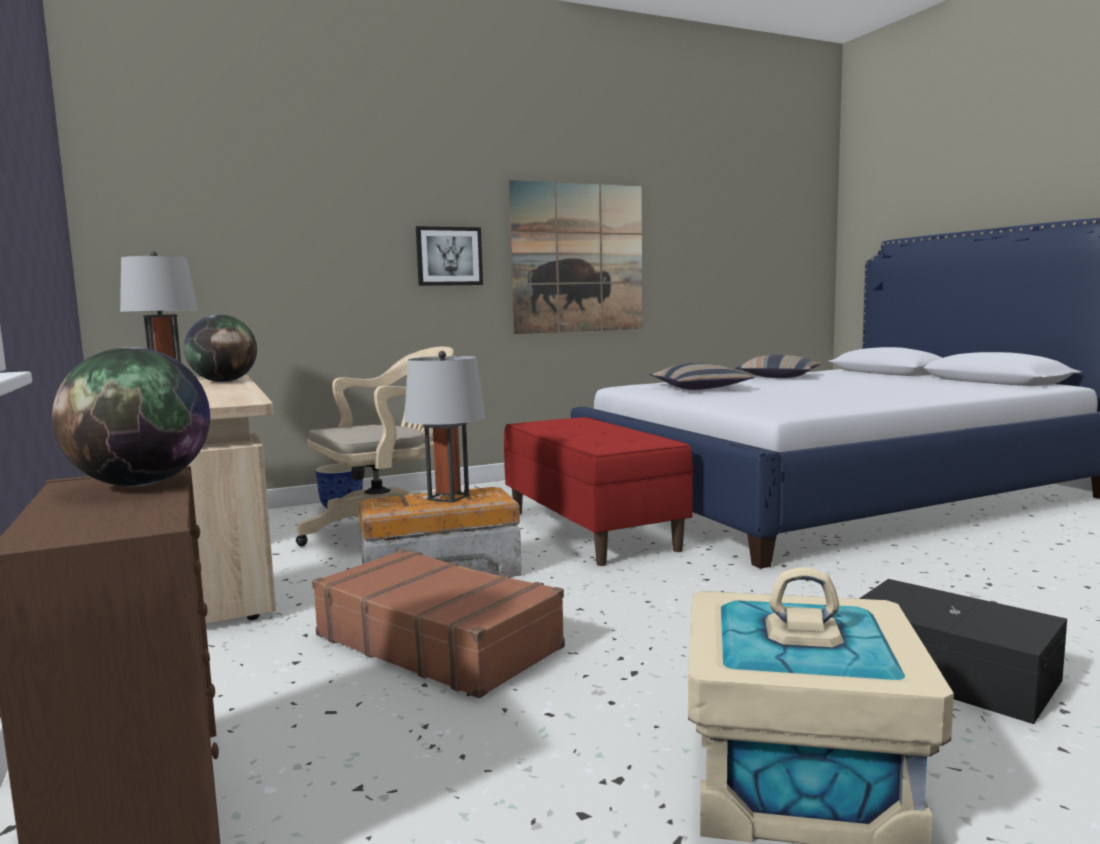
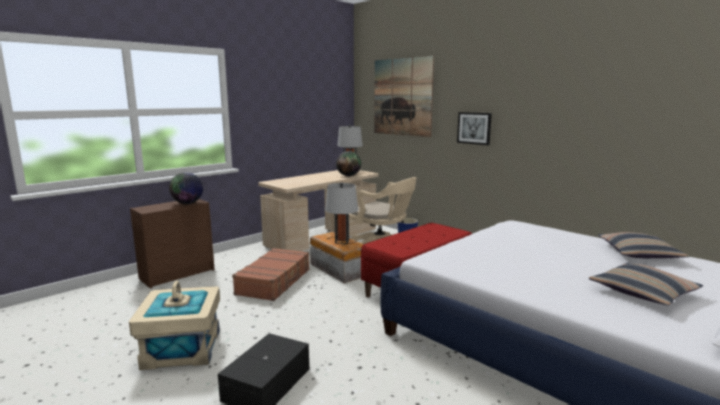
camera: 70 degrees right, 5 degrees up
picture [508,180,643,334] -> picture moved to [374,56,434,137]
pillow [650,363,754,390] -> pillow moved to [589,263,703,305]

